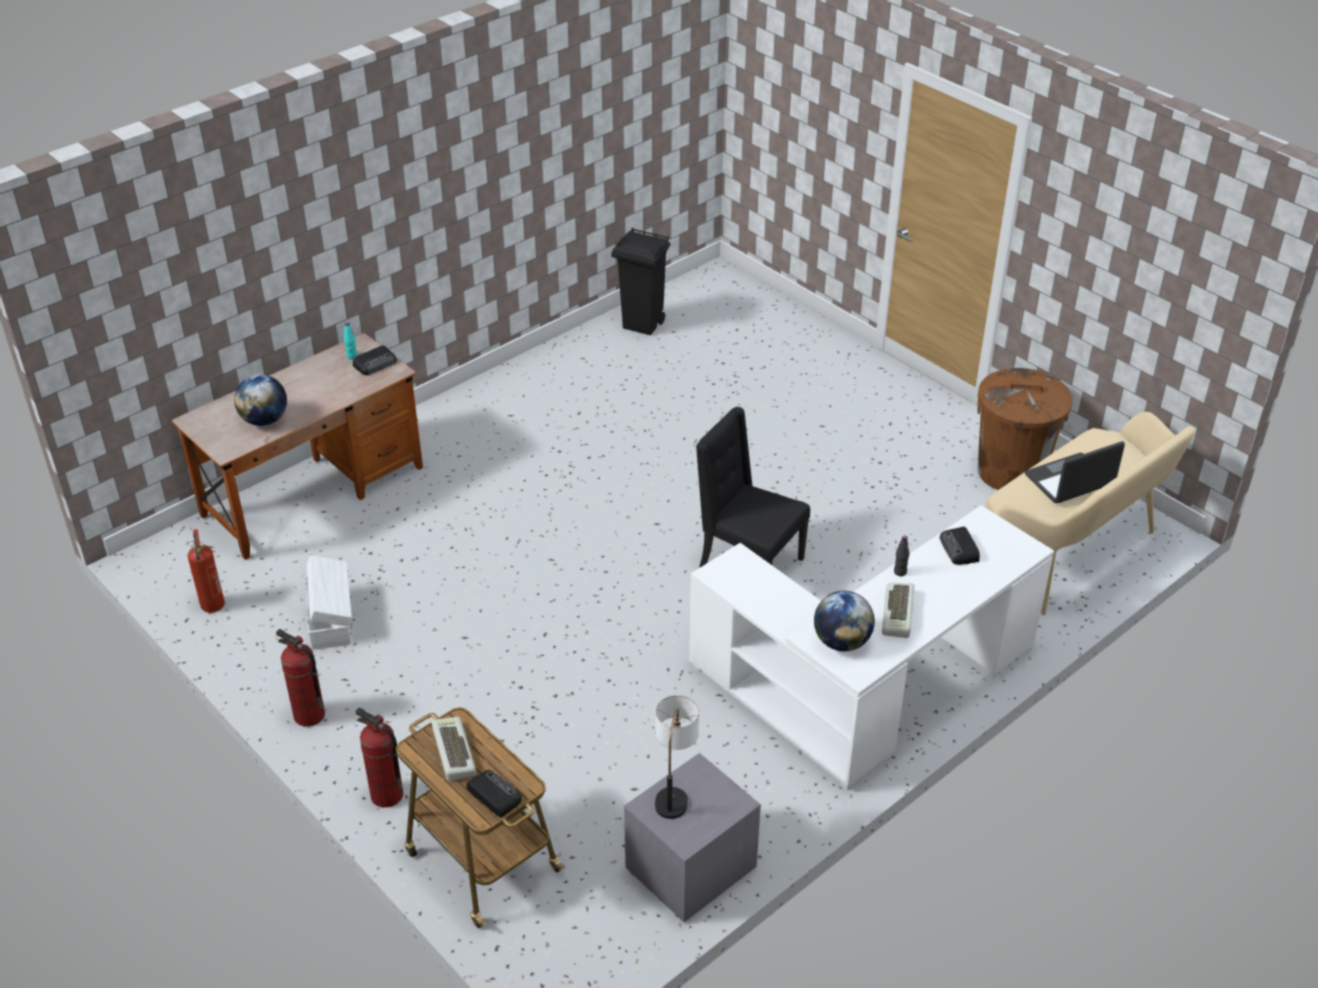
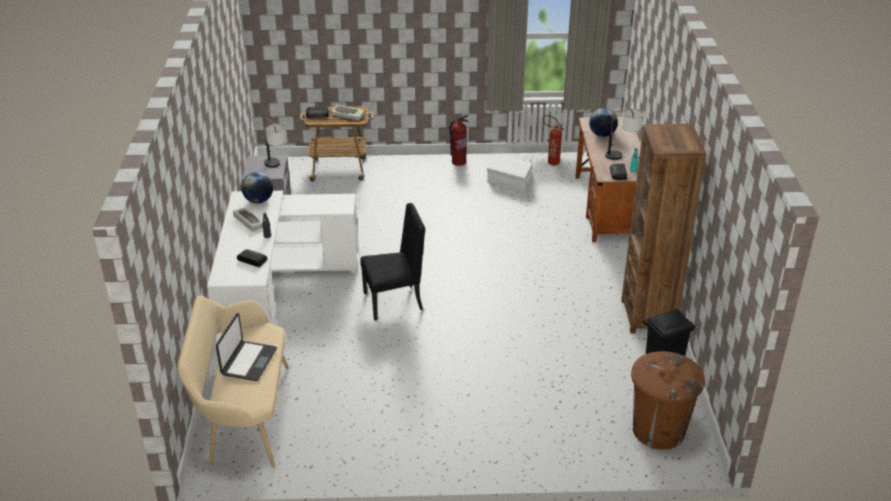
camera: 130 degrees right, 5 degrees down
fire extinguisher [355,708,403,808] -> none
brown trash can [978,368,1073,490] -> brown trash can moved to [631,351,705,450]
none -> table lamp [605,109,643,160]
none -> brown bookcase [621,124,706,334]

